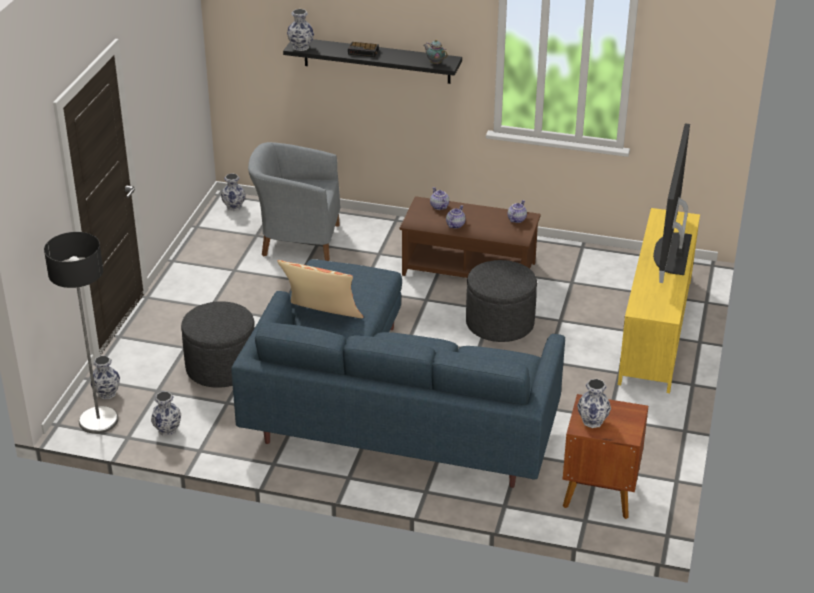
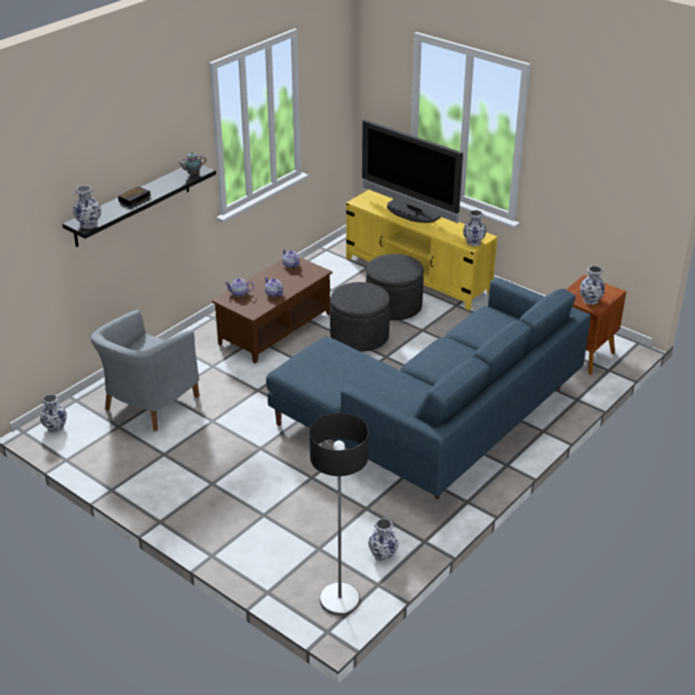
camera: 65 degrees left, 0 degrees up
vase [90,356,120,399] -> vase moved to [463,210,487,246]
grey ottoman [181,301,255,388] -> grey ottoman moved to [366,254,424,320]
pillow [277,260,364,318] -> none

